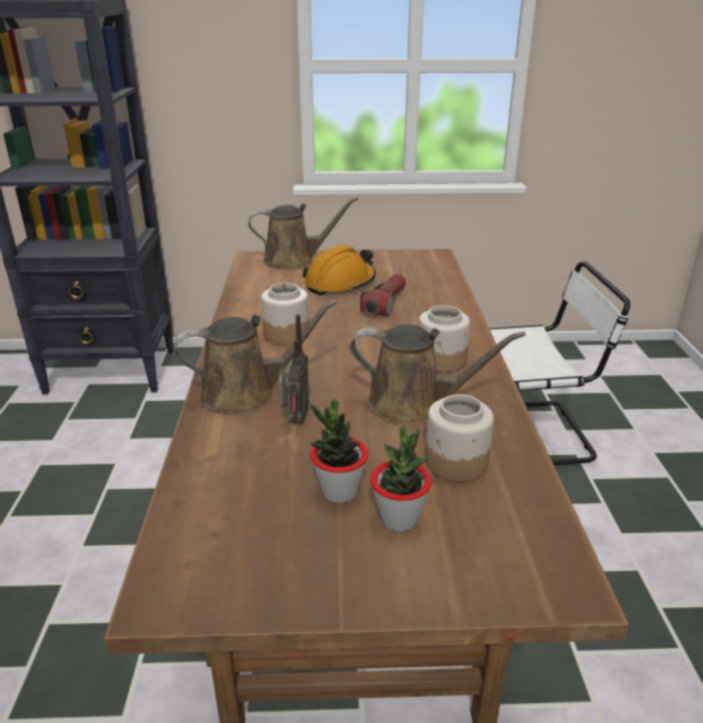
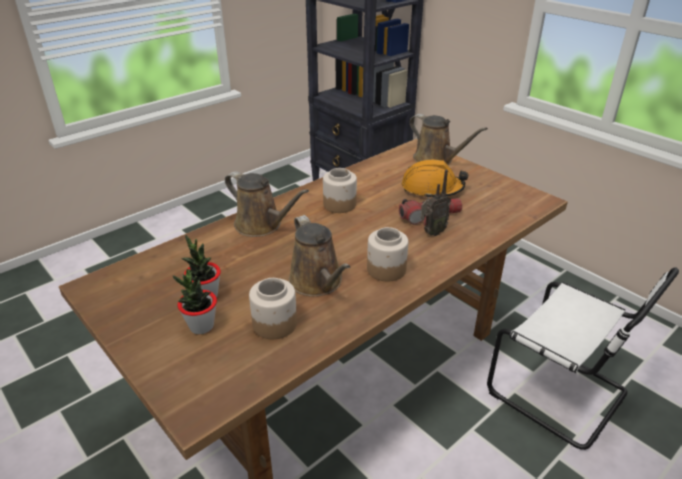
camera: 50 degrees right, 5 degrees up
radio [278,314,309,424] -> radio moved to [420,170,451,236]

